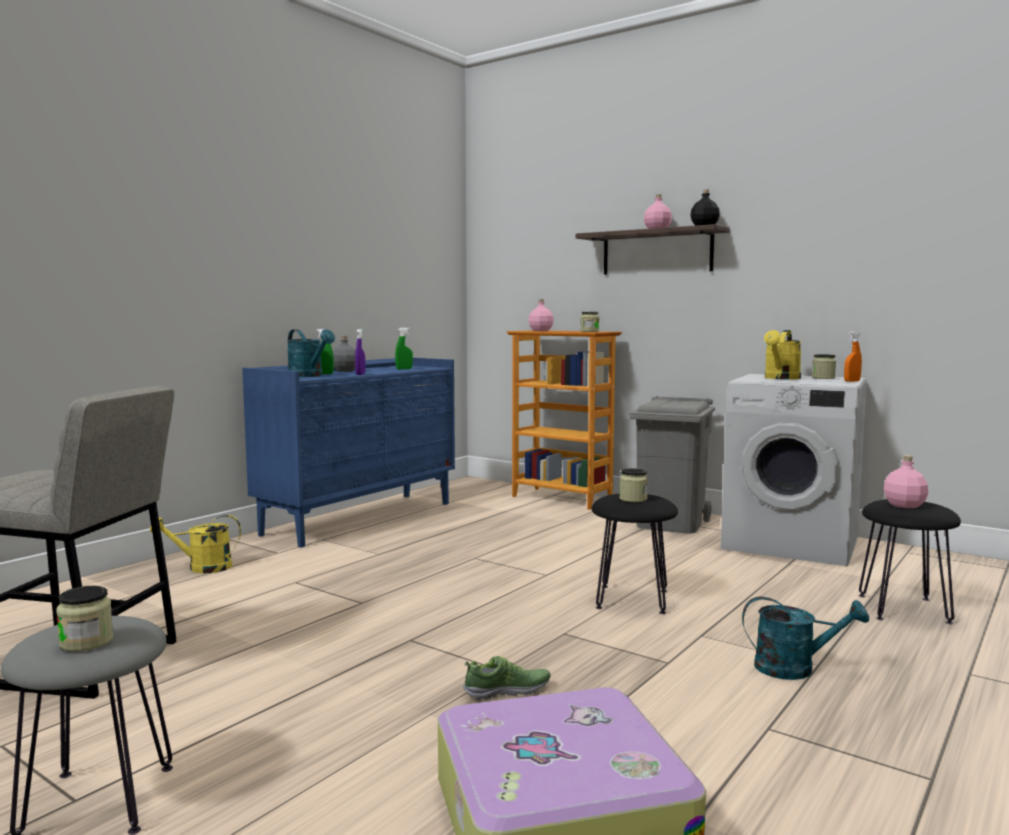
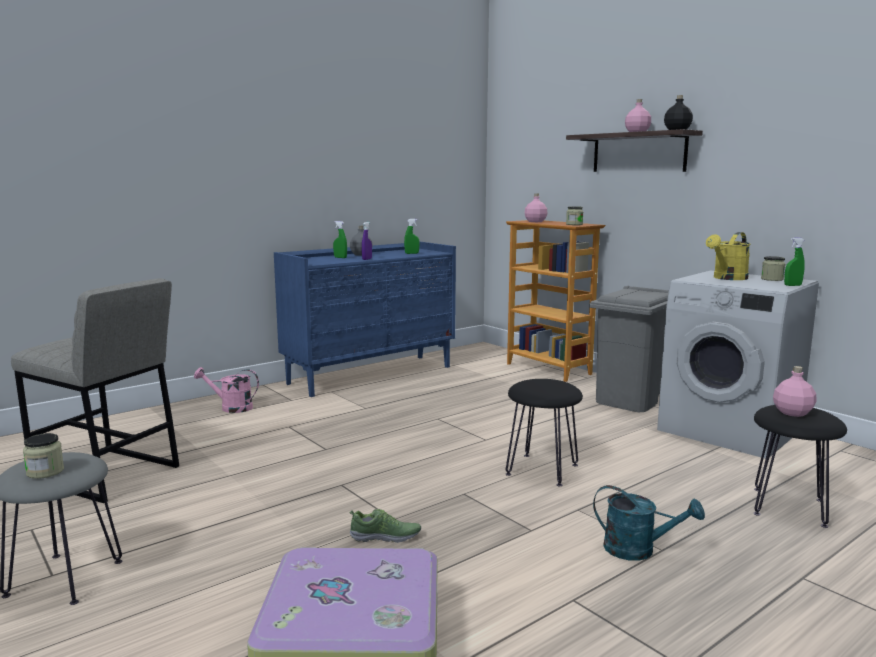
camera: 15 degrees right, 5 degrees up
yellow watering can [150,515,241,573] -> pink watering can [194,367,259,413]
turquoise watering can [287,329,335,377] -> none
jar [619,468,648,502] -> none
orange spray bottle [844,331,862,382] -> green spray bottle [784,238,805,286]

